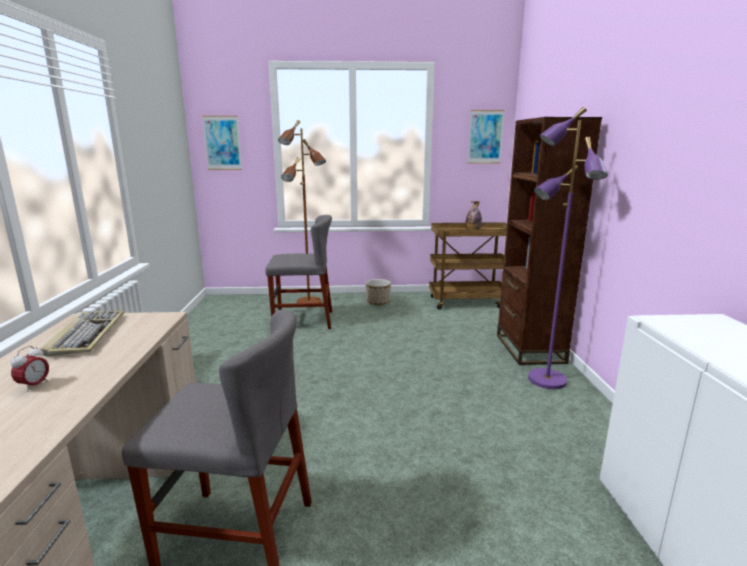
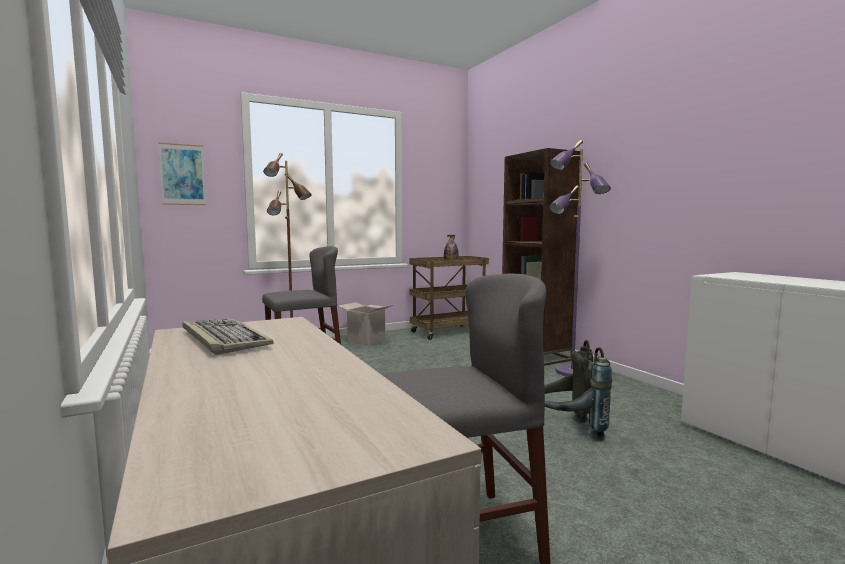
camera: 25 degrees left, 10 degrees down
alarm clock [11,346,49,392] -> none
planter [365,279,391,305] -> cardboard box [339,302,393,346]
picture [468,110,504,163] -> none
none -> grey backpack [545,340,612,441]

